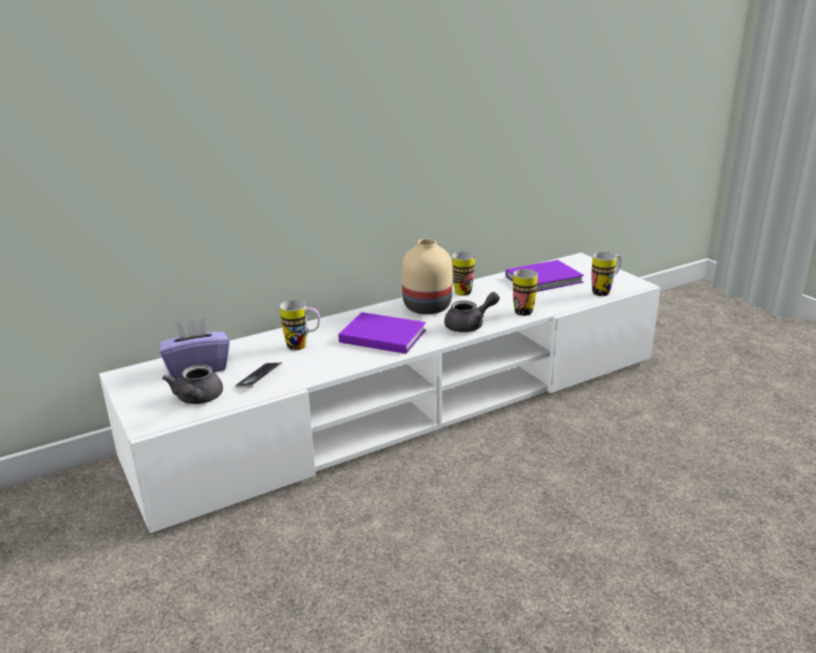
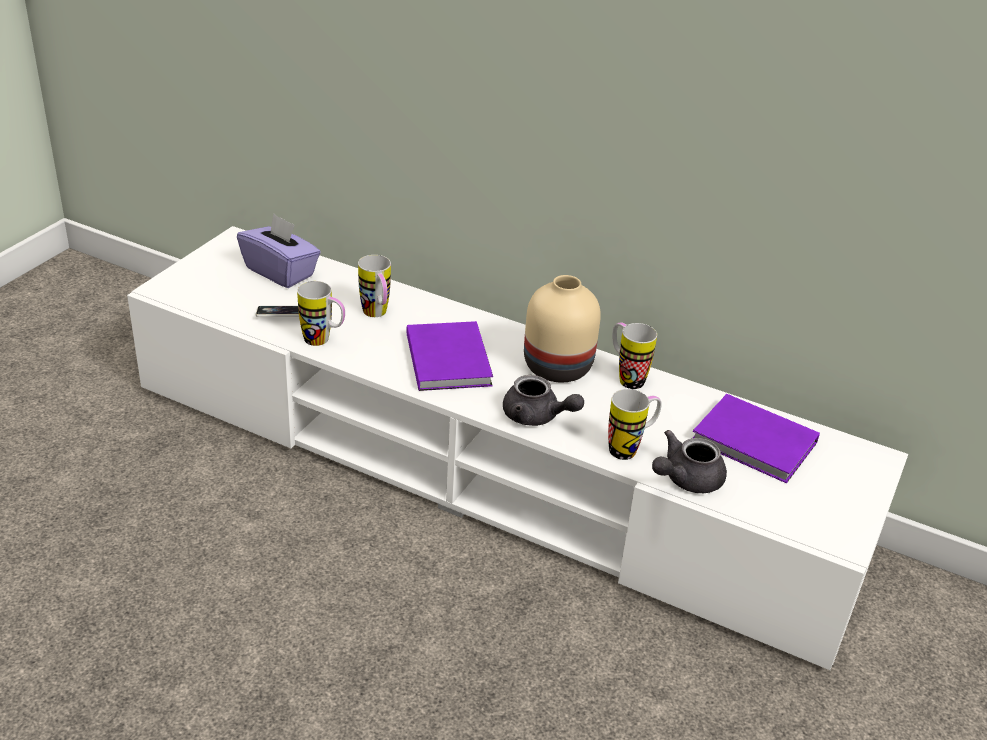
camera: 55 degrees right, 10 degrees up
grey teapot [162,365,223,404] -> grey teapot moved to [652,430,727,493]
mug [592,252,621,296] -> mug moved to [297,281,345,346]

